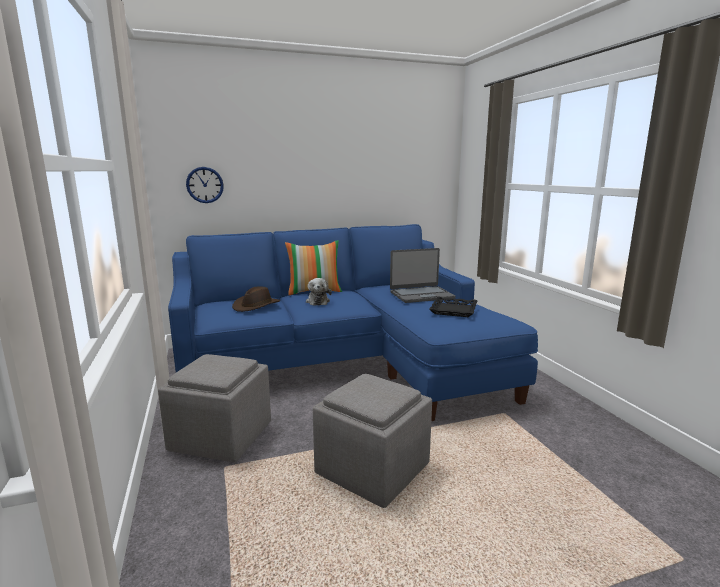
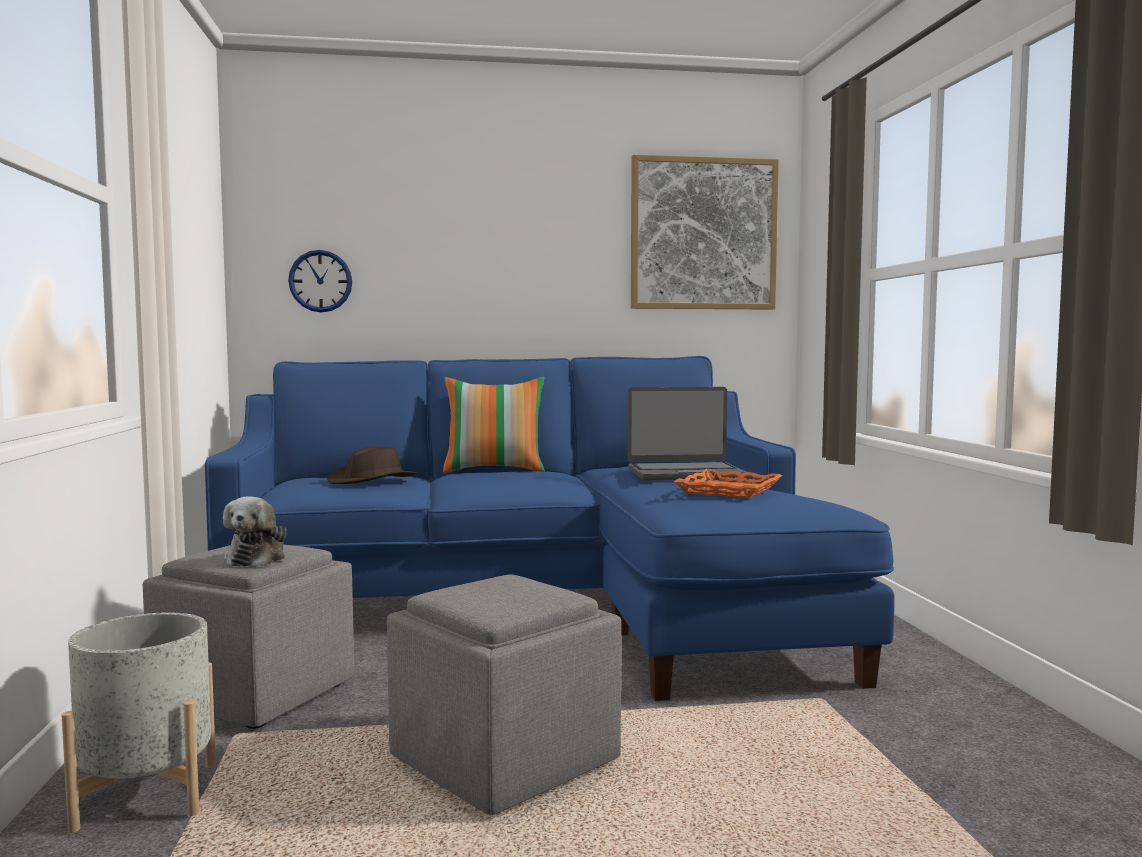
camera: 10 degrees right, 10 degrees down
plush toy [306,278,332,306] -> plush toy moved to [223,496,287,566]
black tray [429,297,478,317] -> orange tray [674,469,782,498]
none -> grey planter [62,612,216,833]
none -> picture [631,155,779,310]

